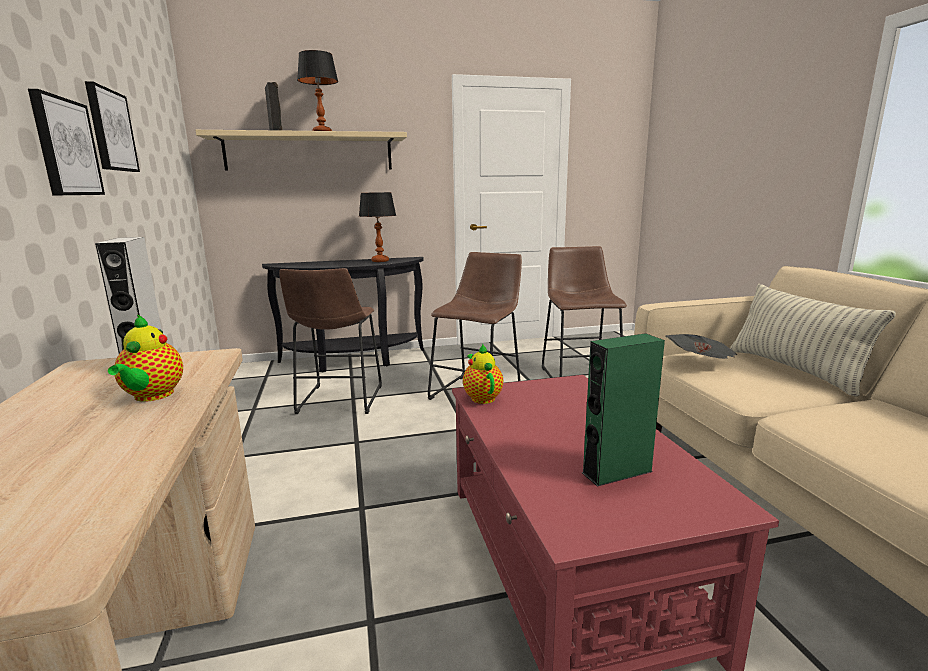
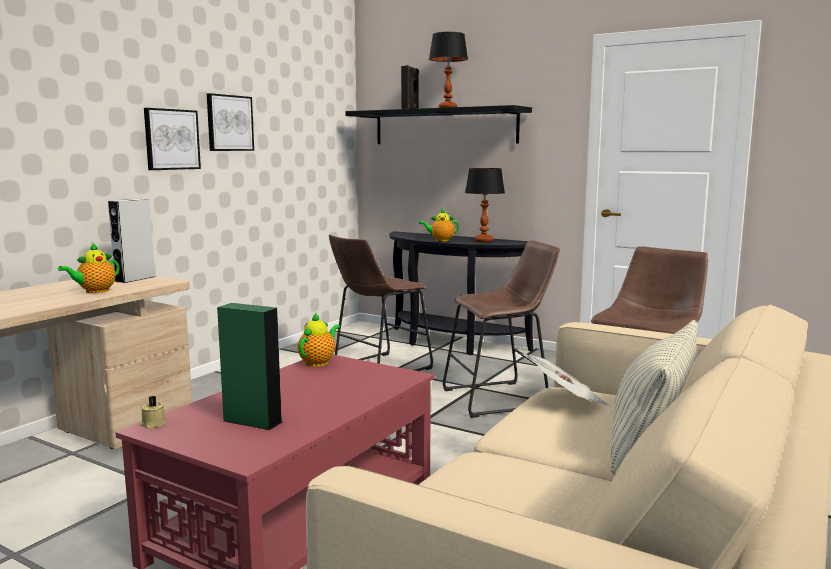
camera: 45 degrees right, 5 degrees down
beige shelf [195,130,407,170] -> black shelf [345,105,532,144]
none -> beige candle [140,396,166,429]
none -> teapot [419,208,459,241]

